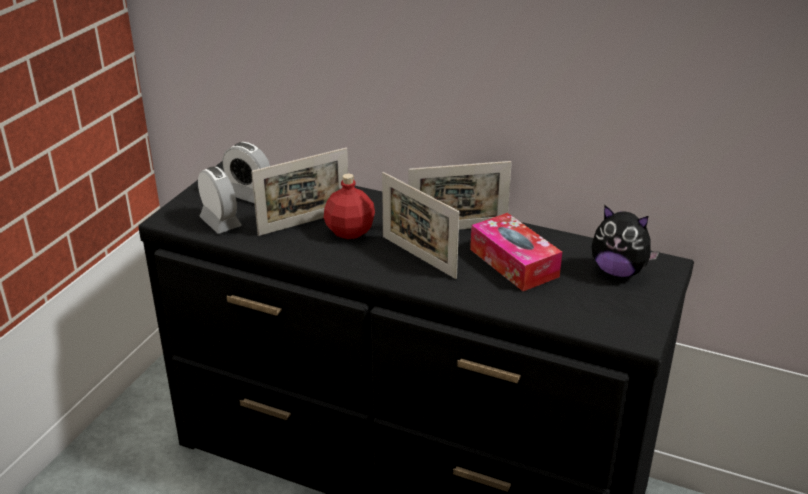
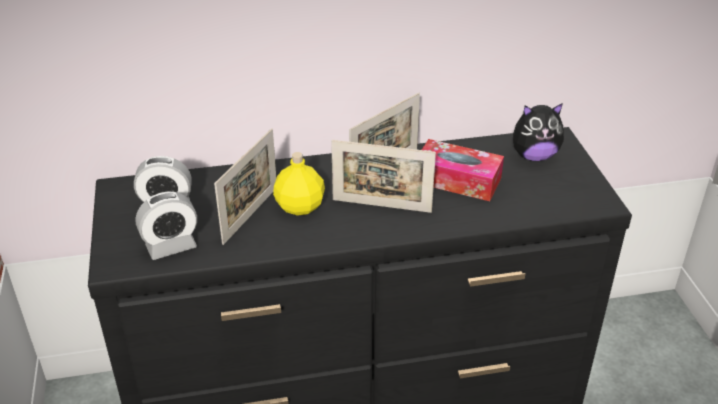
camera: 35 degrees left, 5 degrees up
alarm clock [198,167,242,234] -> alarm clock turned 135 degrees clockwise [135,192,197,260]
red bottle [324,174,375,239] -> yellow bottle [273,152,325,216]

